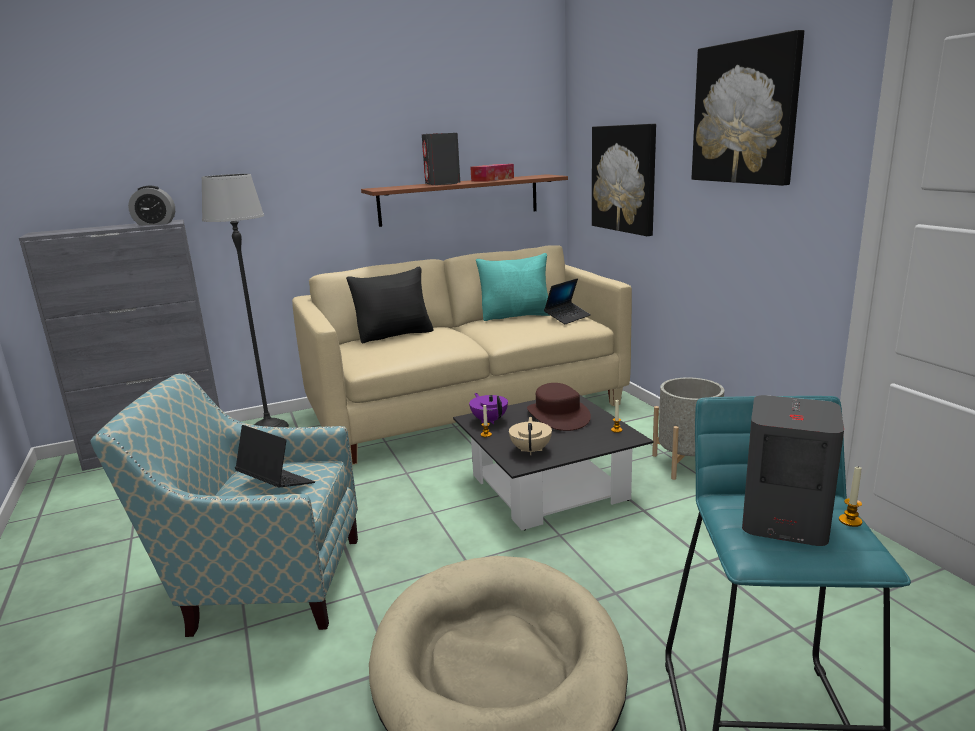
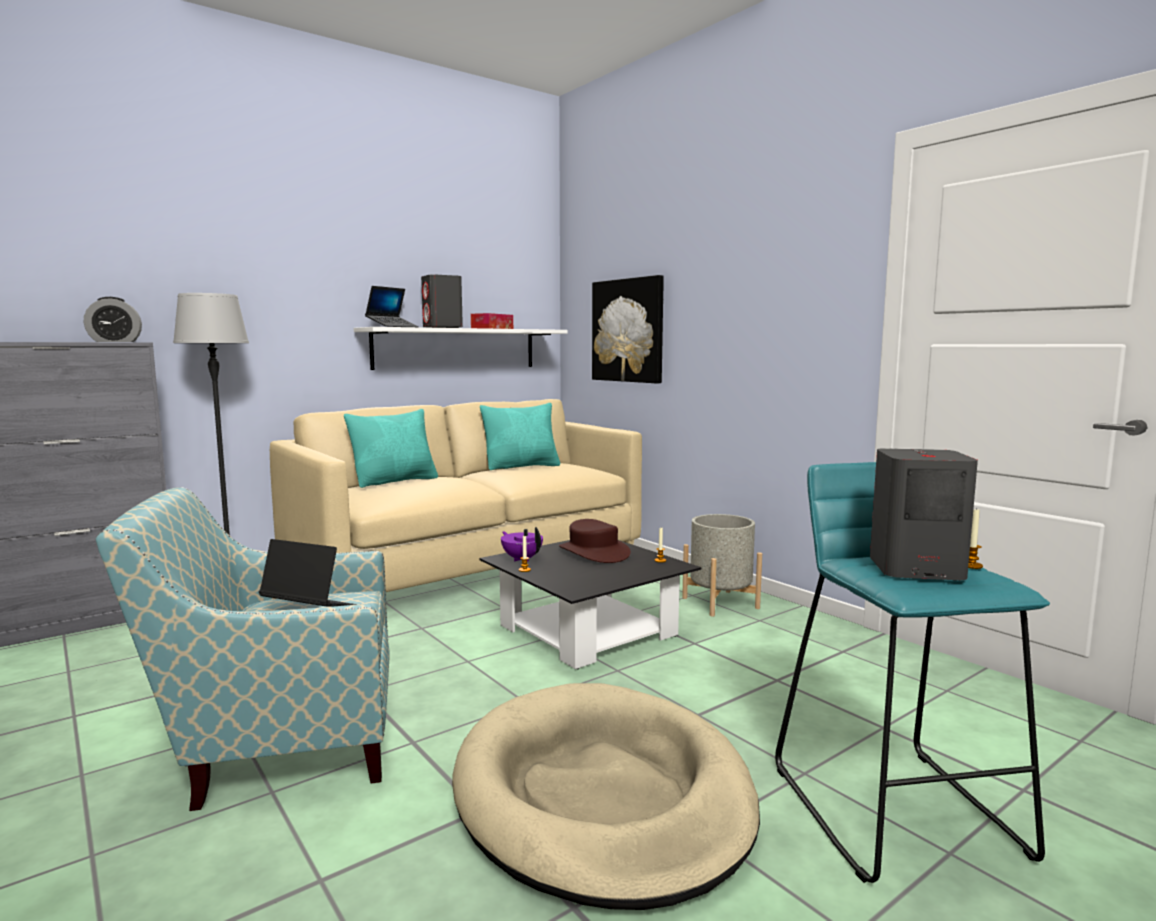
camera: 15 degrees left, 10 degrees down
black pillow [346,267,434,343] -> turquoise pillow [344,409,438,488]
brown shelf [361,174,568,227] -> white shelf [354,327,568,370]
beige teapot [509,417,552,455] -> none
laptop [544,278,591,324] -> laptop moved to [365,286,419,327]
picture [692,30,804,186] -> none

